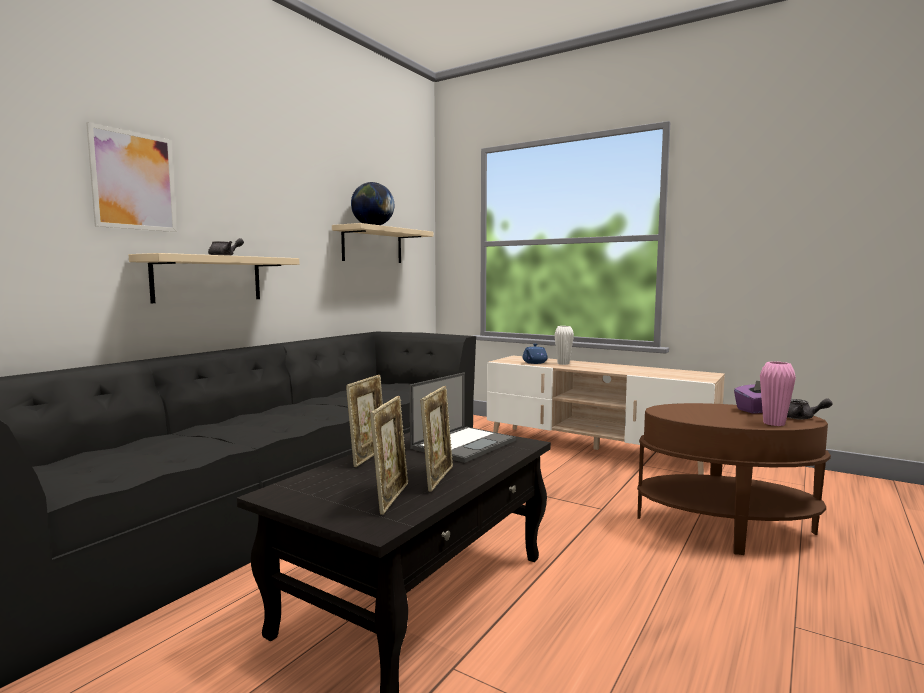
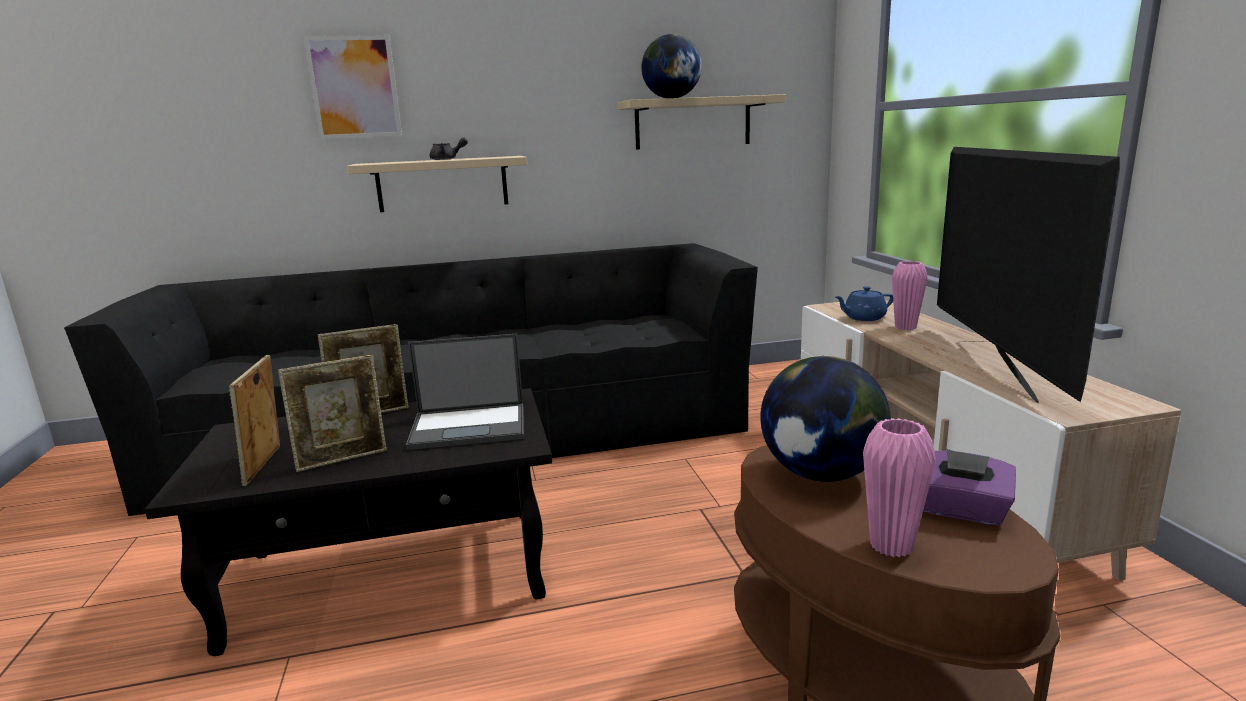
camera: 45 degrees right, 10 degrees up
picture frame [370,396,408,515] -> picture frame turned 120 degrees clockwise [229,355,280,486]
white vase [555,326,574,365] -> pink vase [892,261,928,330]
grey teapot [787,398,833,420] -> none
none -> globe [760,356,891,482]
none -> television [937,147,1120,404]

